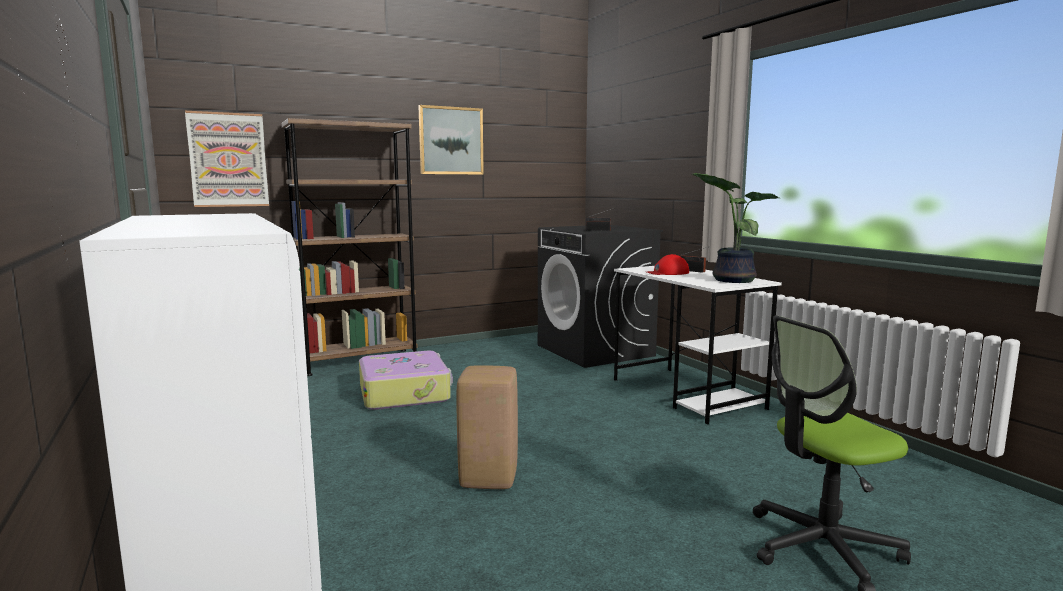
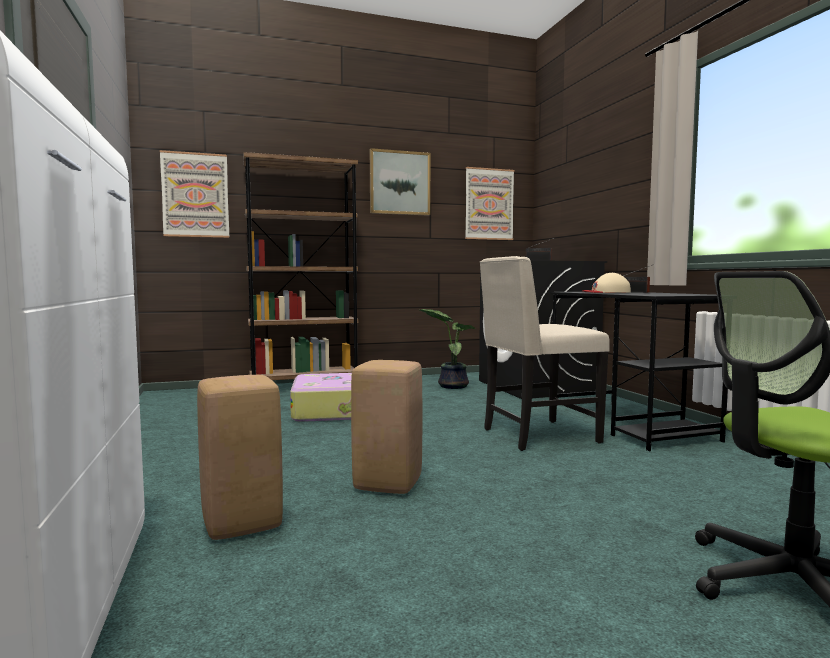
camera: 10 degrees right, 5 degrees down
white desk [614,266,782,425] -> black desk [550,292,728,451]
red cap [647,254,689,275] -> beige cap [582,273,631,293]
potted plant [692,173,779,283] -> potted plant moved to [420,309,477,389]
none -> beige stool [197,375,283,540]
none -> picture [465,167,514,240]
none -> beige chair [480,256,610,451]

